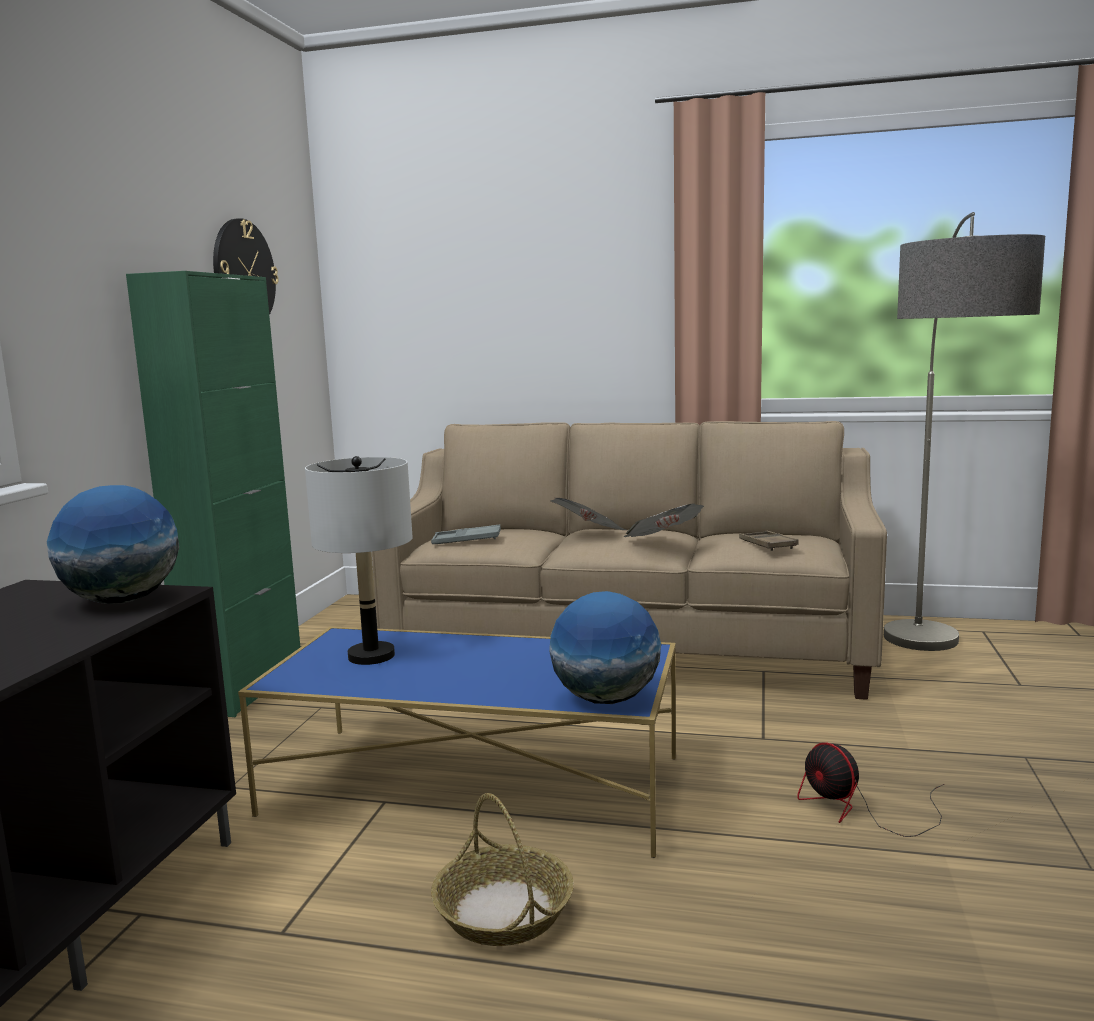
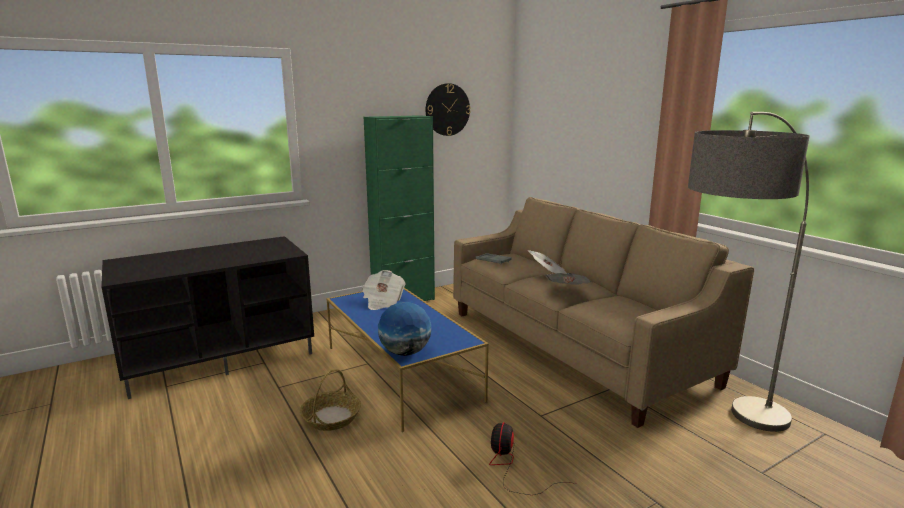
camera: 45 degrees right, 5 degrees up
globe [47,485,179,604] -> none
grey table lamp [305,456,413,665] -> newspaper [362,270,405,310]
brown tray [739,531,799,551] -> none

